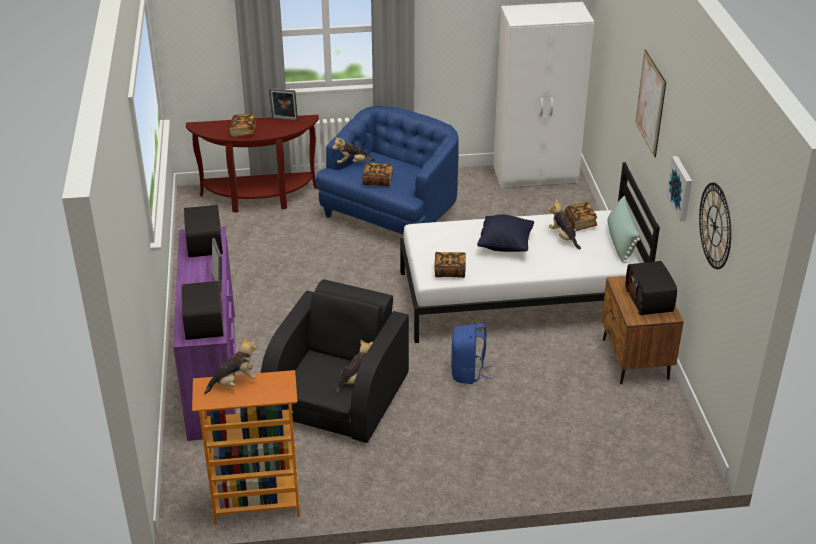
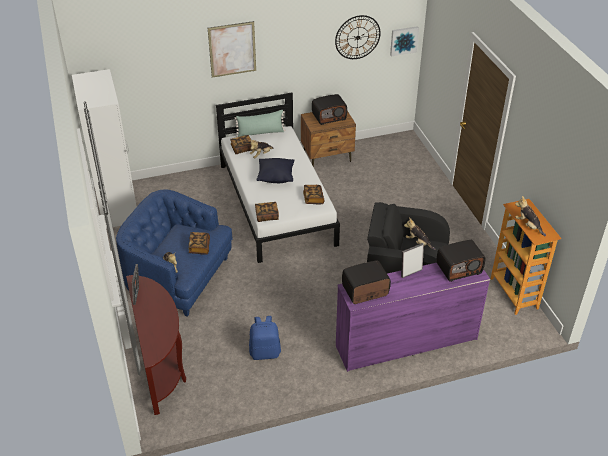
camera: 100 degrees left, 5 degrees up
book [229,113,256,137] -> book moved to [255,202,279,222]
blue backpack [451,323,492,384] -> blue backpack moved to [249,316,281,360]
picture [666,156,692,221] -> picture moved to [390,26,419,56]

